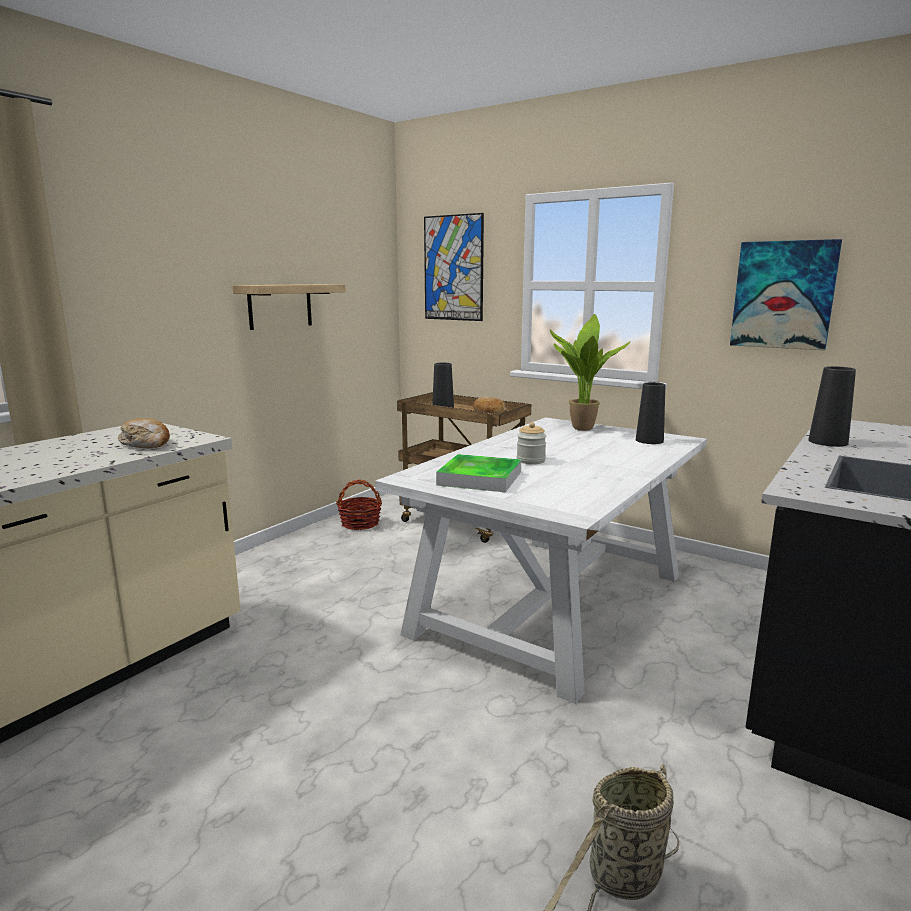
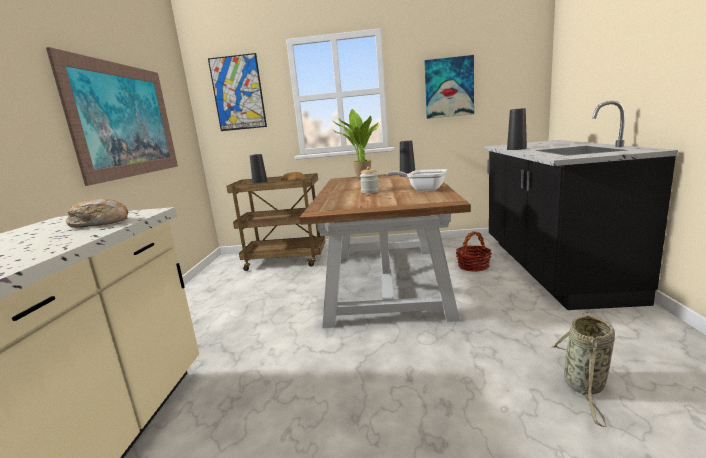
camera: 30 degrees left, 0 degrees up
shelf [233,284,346,330] -> picture [46,47,178,186]
basket [336,479,382,530] -> basket moved to [456,231,492,272]
white dining table [375,417,707,704] -> brown dining table [299,174,471,328]
tray [436,454,521,492] -> none
none -> frying pan [386,169,447,191]

